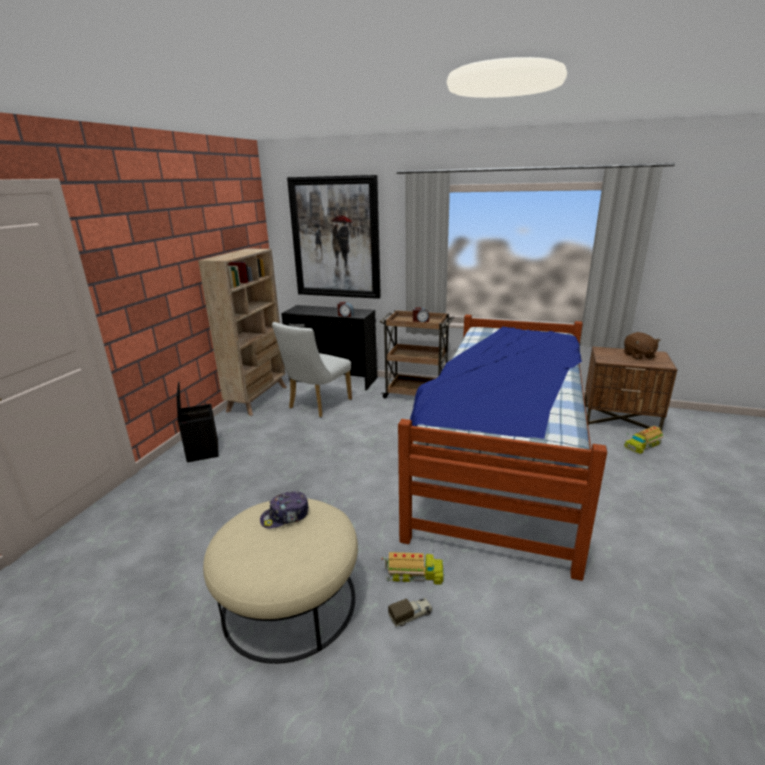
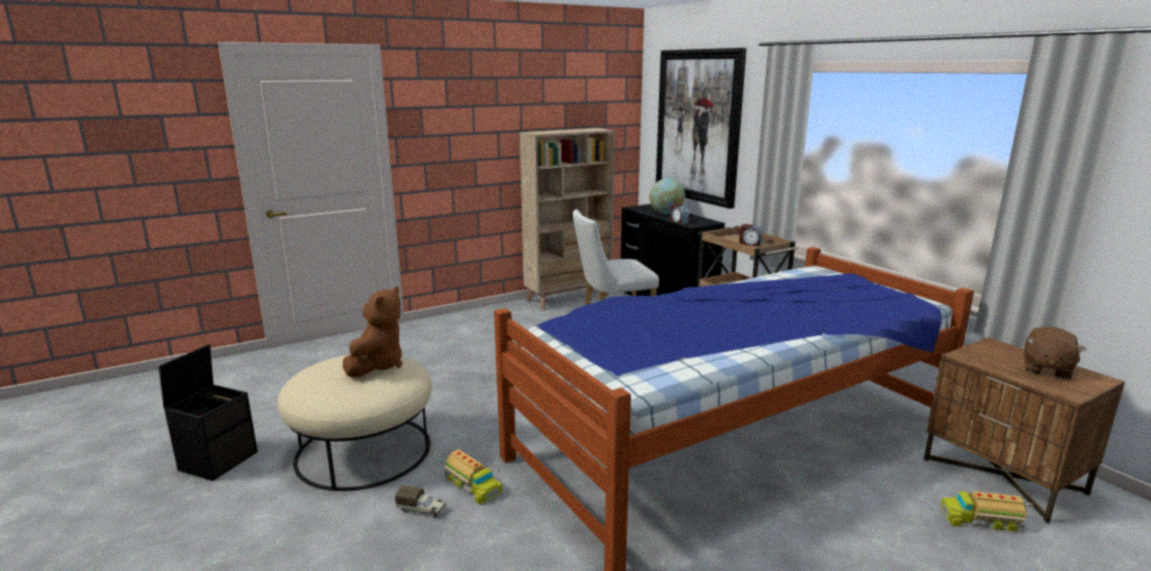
camera: 40 degrees right, 5 degrees down
black storage box [176,381,219,462] -> black storage box moved to [159,344,258,481]
cap [260,491,309,529] -> brown plush toy [343,286,403,377]
none -> globe [649,178,685,214]

